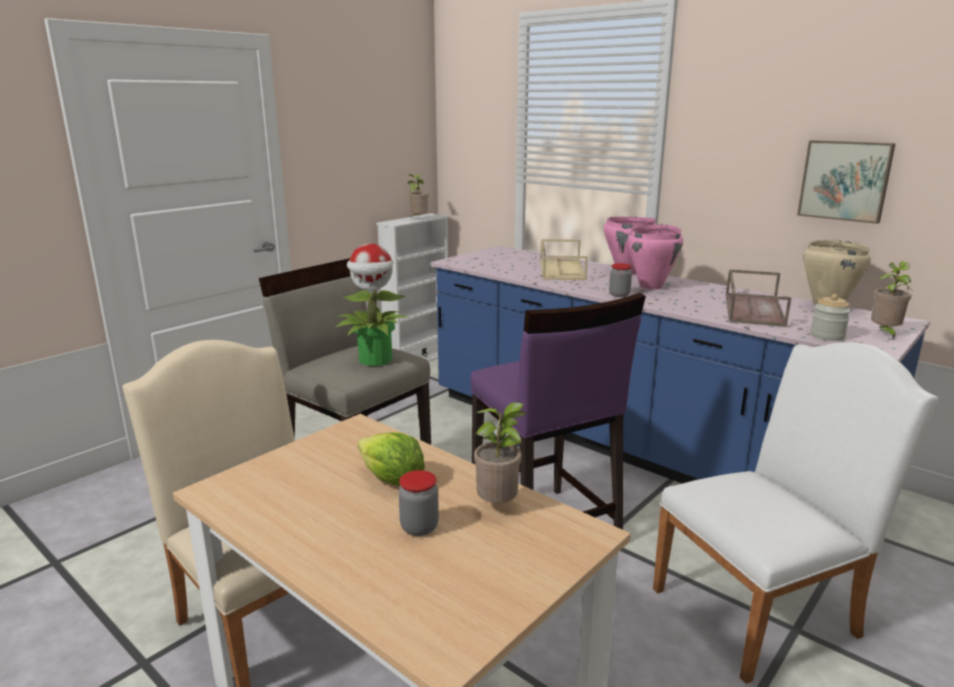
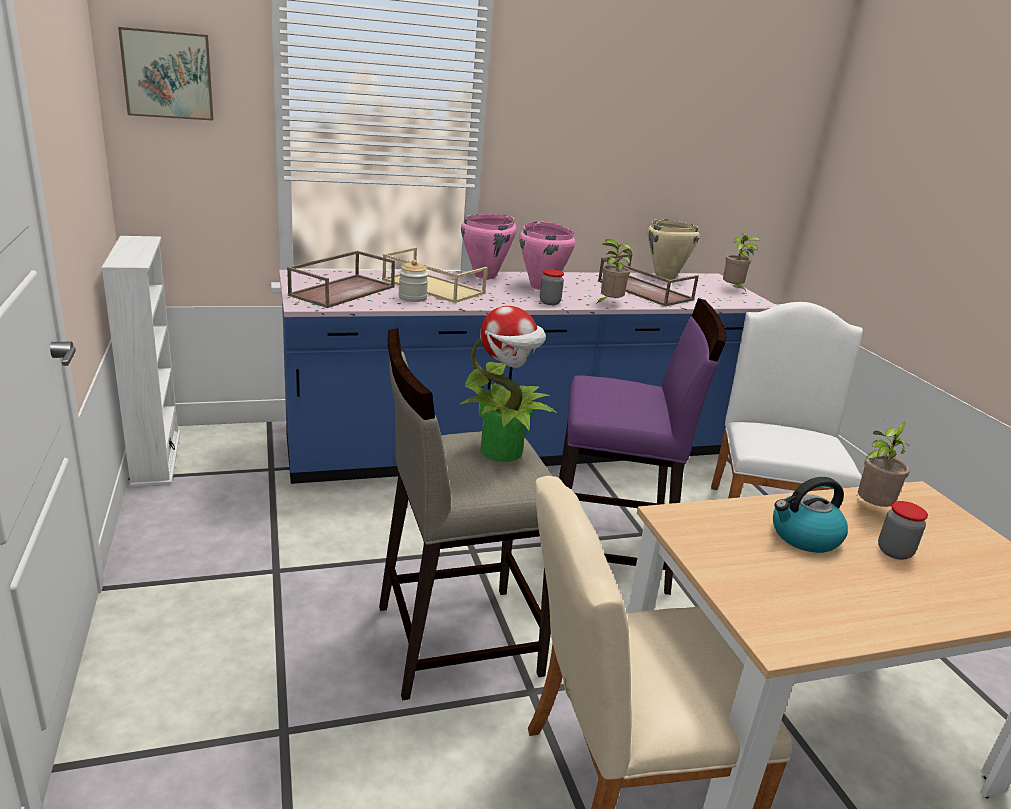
camera: 60 degrees left, 5 degrees up
lettuce [357,432,425,486] -> kettle [773,477,848,553]
potted plant [408,173,429,218] -> potted plant moved to [596,239,632,304]
picture [797,140,896,224] -> picture moved to [118,27,214,120]
jar [810,294,851,341] -> jar moved to [399,260,428,302]
none -> brown tray [287,251,395,308]

